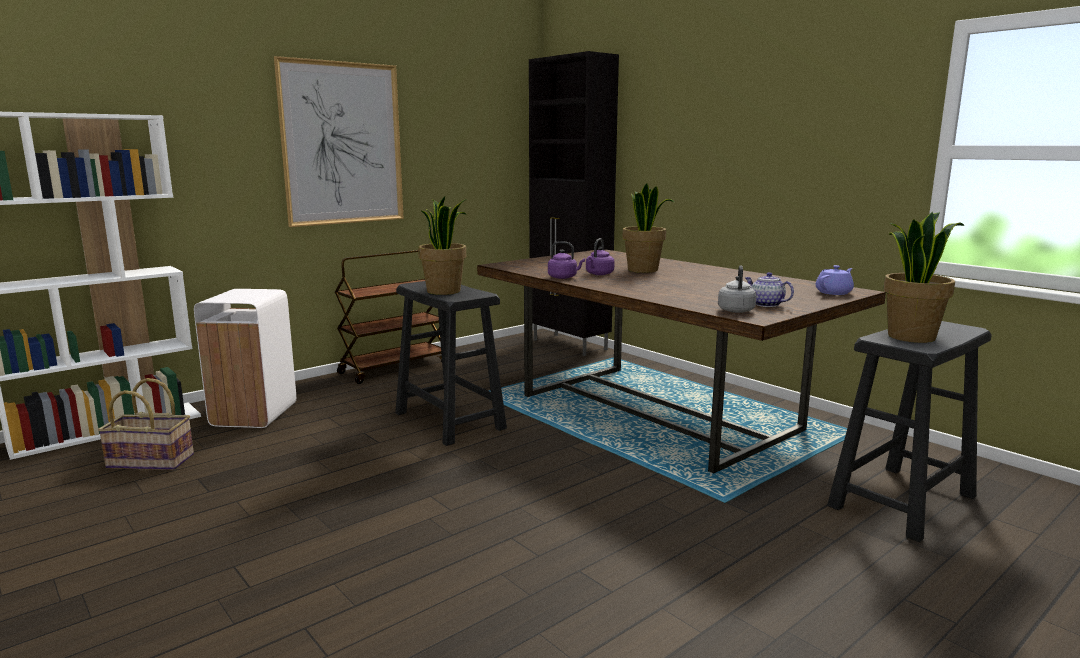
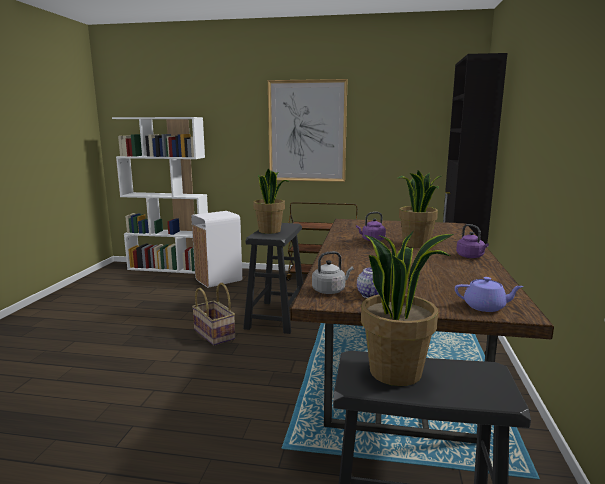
camera: 50 degrees right, 0 degrees up
basket [98,378,194,470] -> basket moved to [192,283,235,345]
purple kettle [548,241,585,279] -> purple kettle moved to [456,224,489,258]

